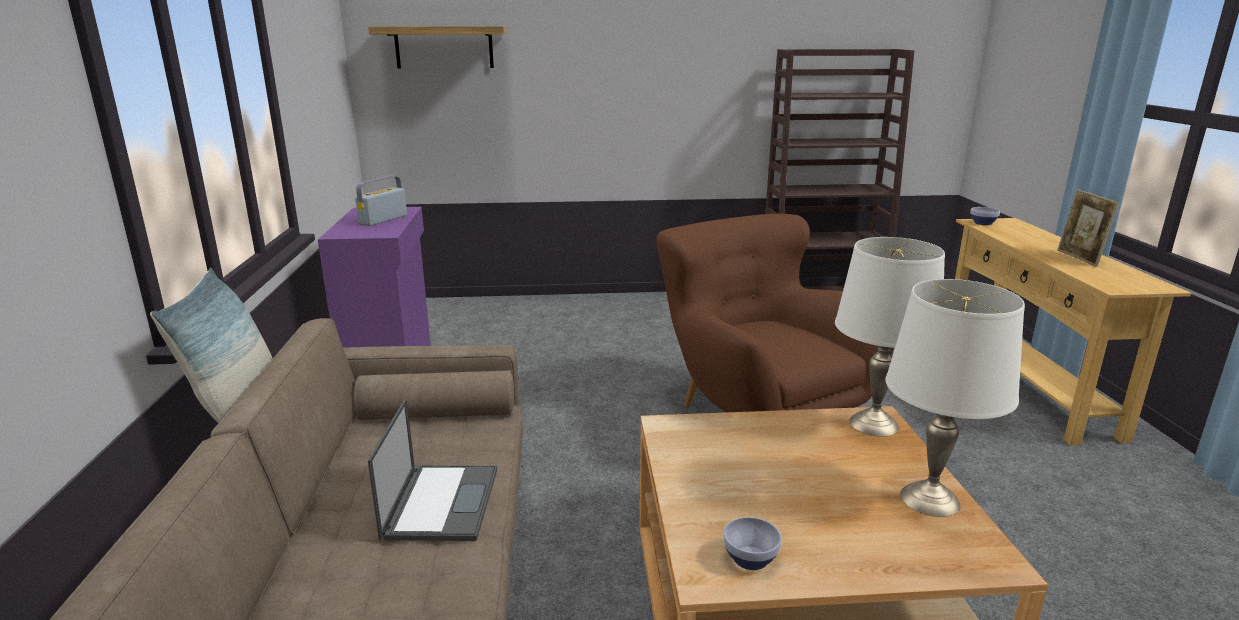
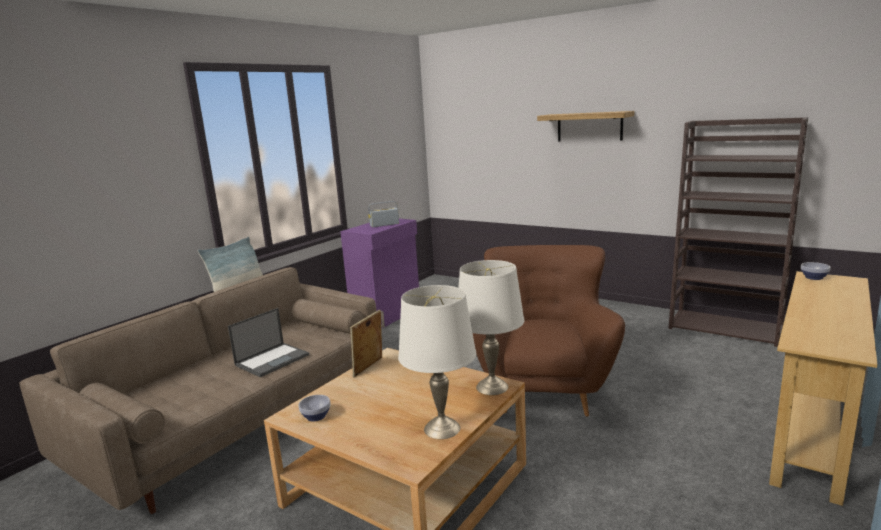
camera: 40 degrees right, 5 degrees down
shelf [368,26,507,68] -> shelf moved to [537,111,634,141]
picture frame [1057,189,1119,267] -> picture frame moved to [350,310,382,377]

